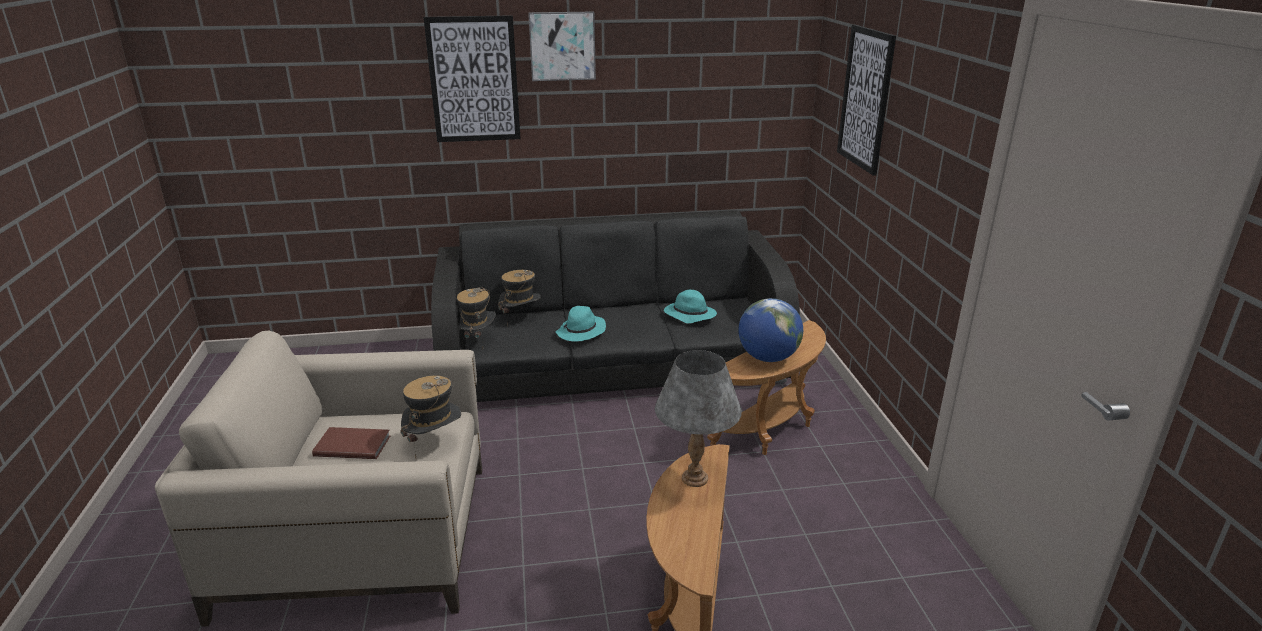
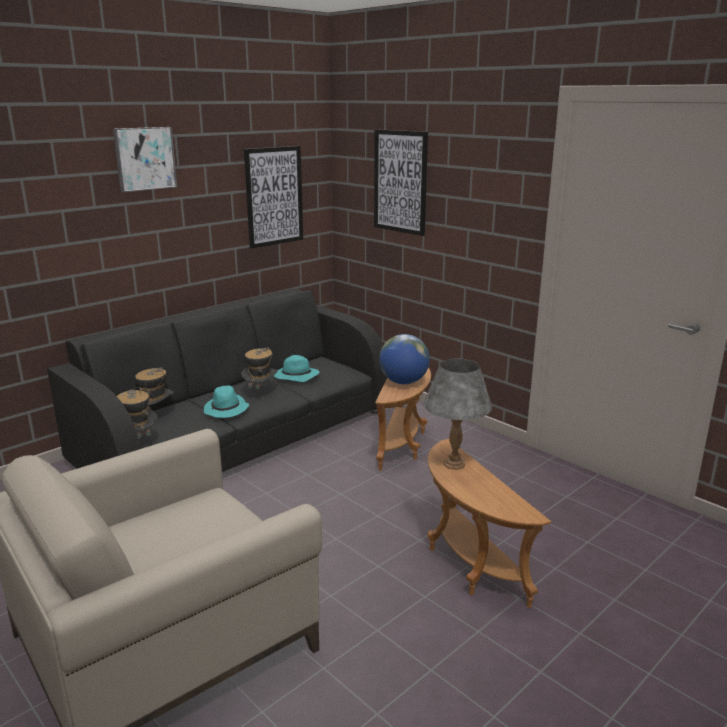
camera: 35 degrees left, 5 degrees down
brown book [312,427,391,459] -> none
hat [401,376,461,458] -> hat moved to [241,347,278,389]
picture [423,15,521,142] -> picture moved to [244,146,303,249]

